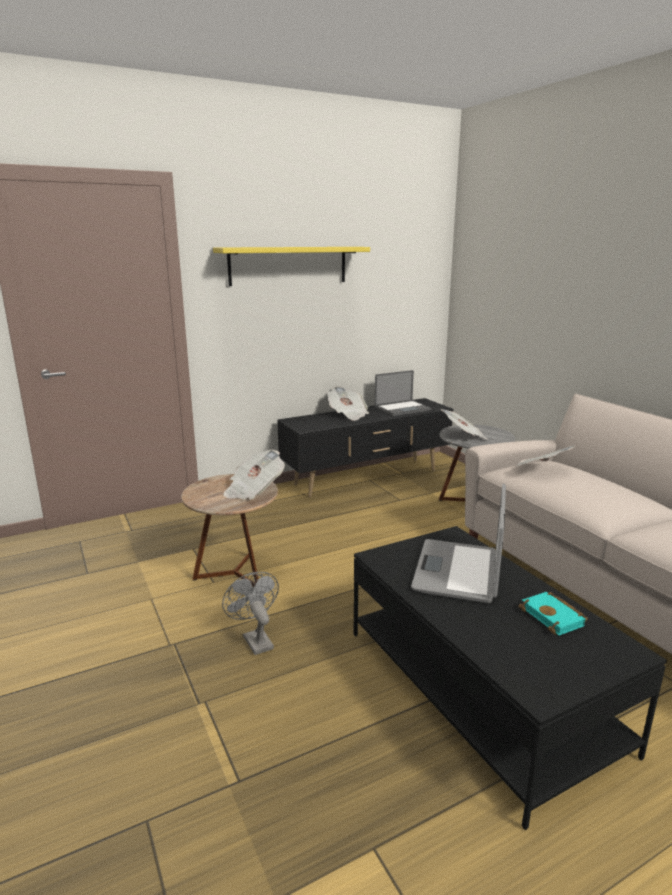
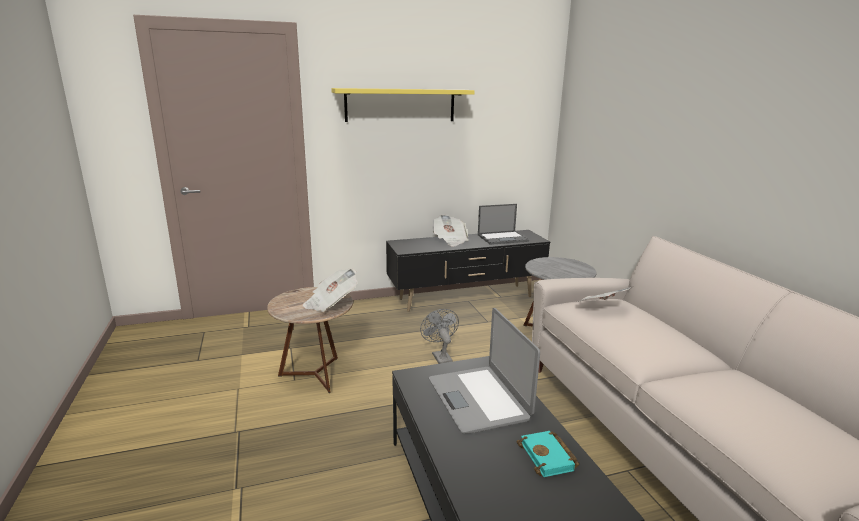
camera: 10 degrees right, 0 degrees up
grey fan [222,572,279,655] -> grey fan moved to [420,309,459,364]
laptop [411,483,506,603] -> laptop turned 45 degrees counterclockwise [429,308,540,434]
newspaper [441,409,489,440] -> none

